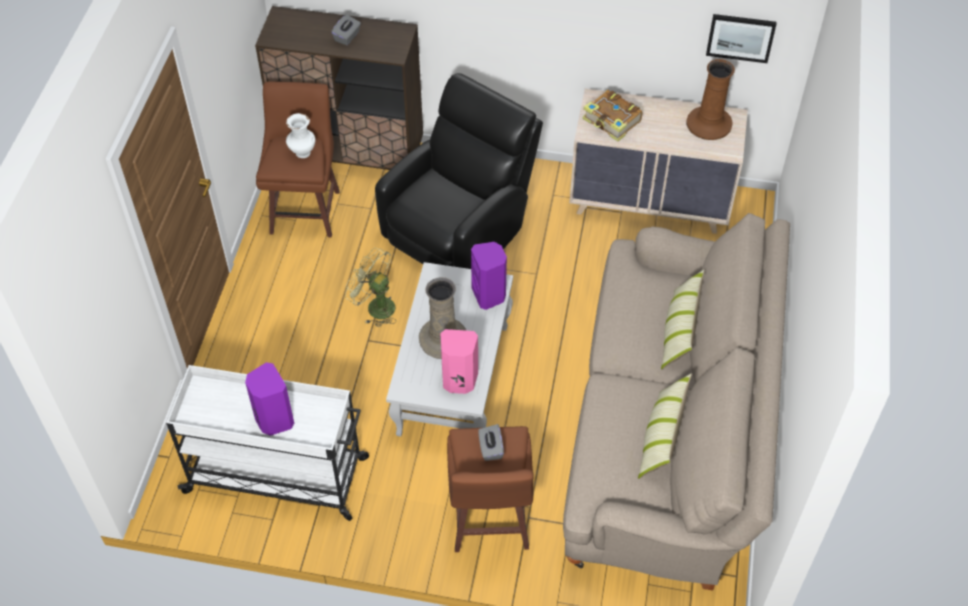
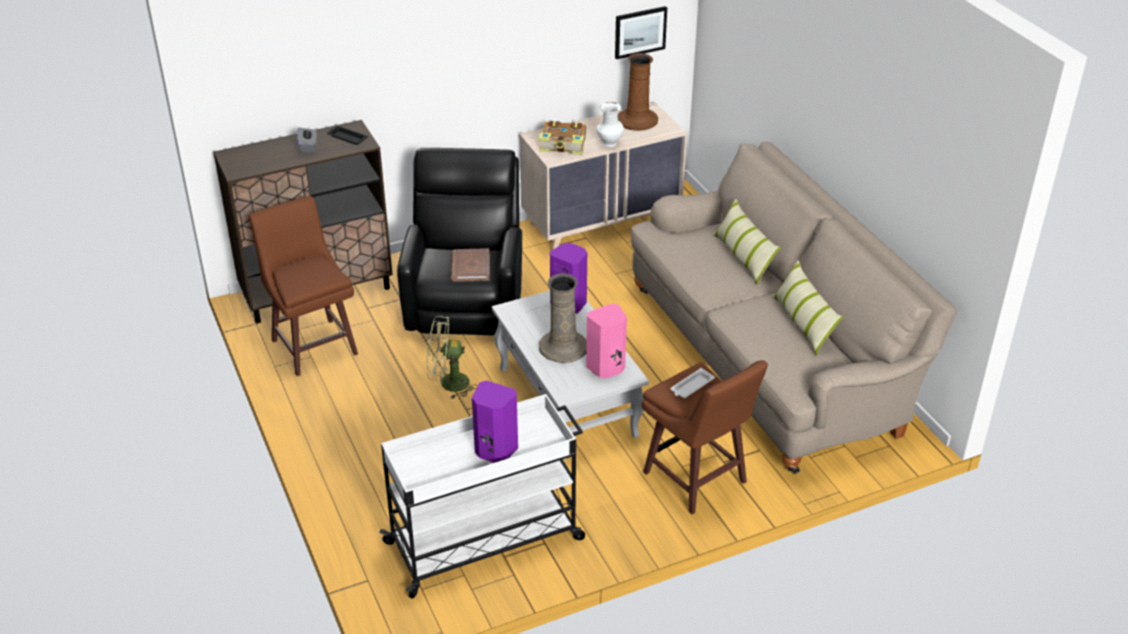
camera: 35 degrees left, 15 degrees down
white vase [286,113,315,158] -> white vase moved to [597,102,624,147]
grey tissue box [478,424,504,461] -> white tray [670,368,715,398]
none -> black tray [327,126,368,145]
none -> brown book [451,248,490,282]

